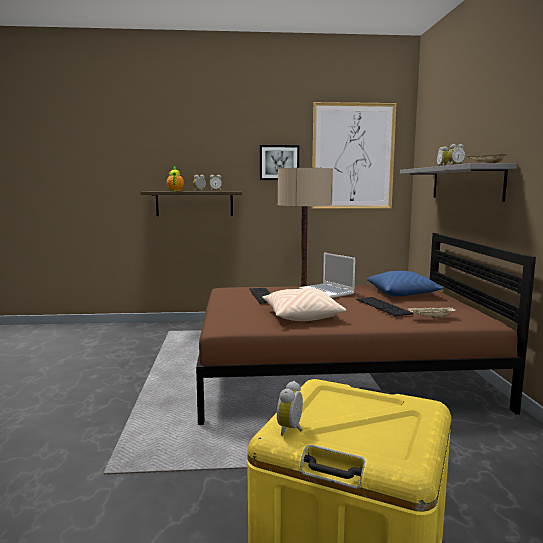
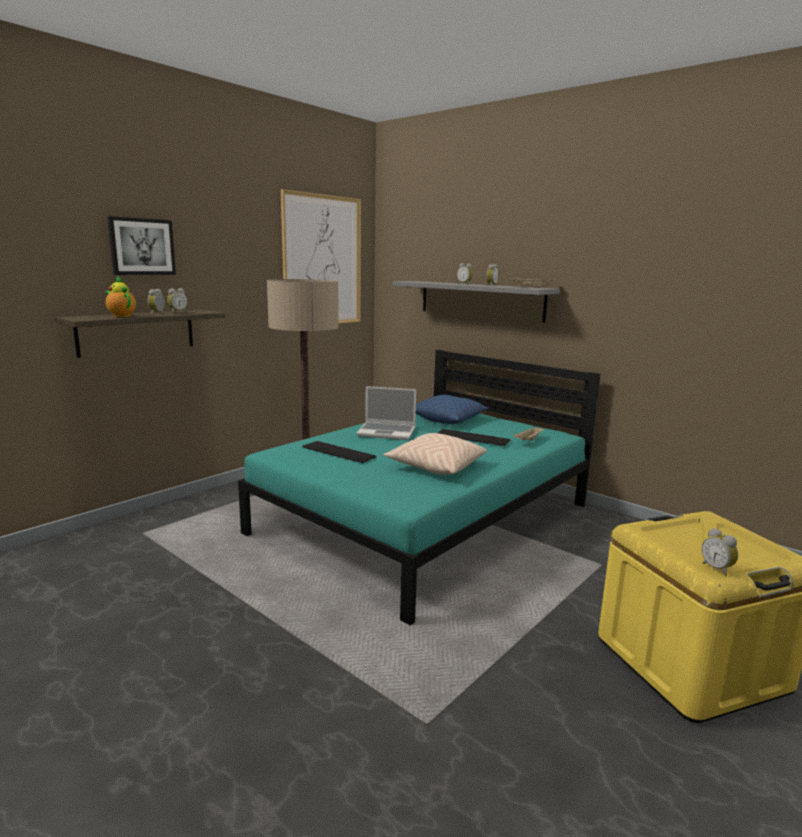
camera: 45 degrees left, 5 degrees up
brown bed [196,233,536,425] -> turquoise bed [238,350,600,626]
picture [260,145,299,180] -> picture moved to [107,216,176,275]

